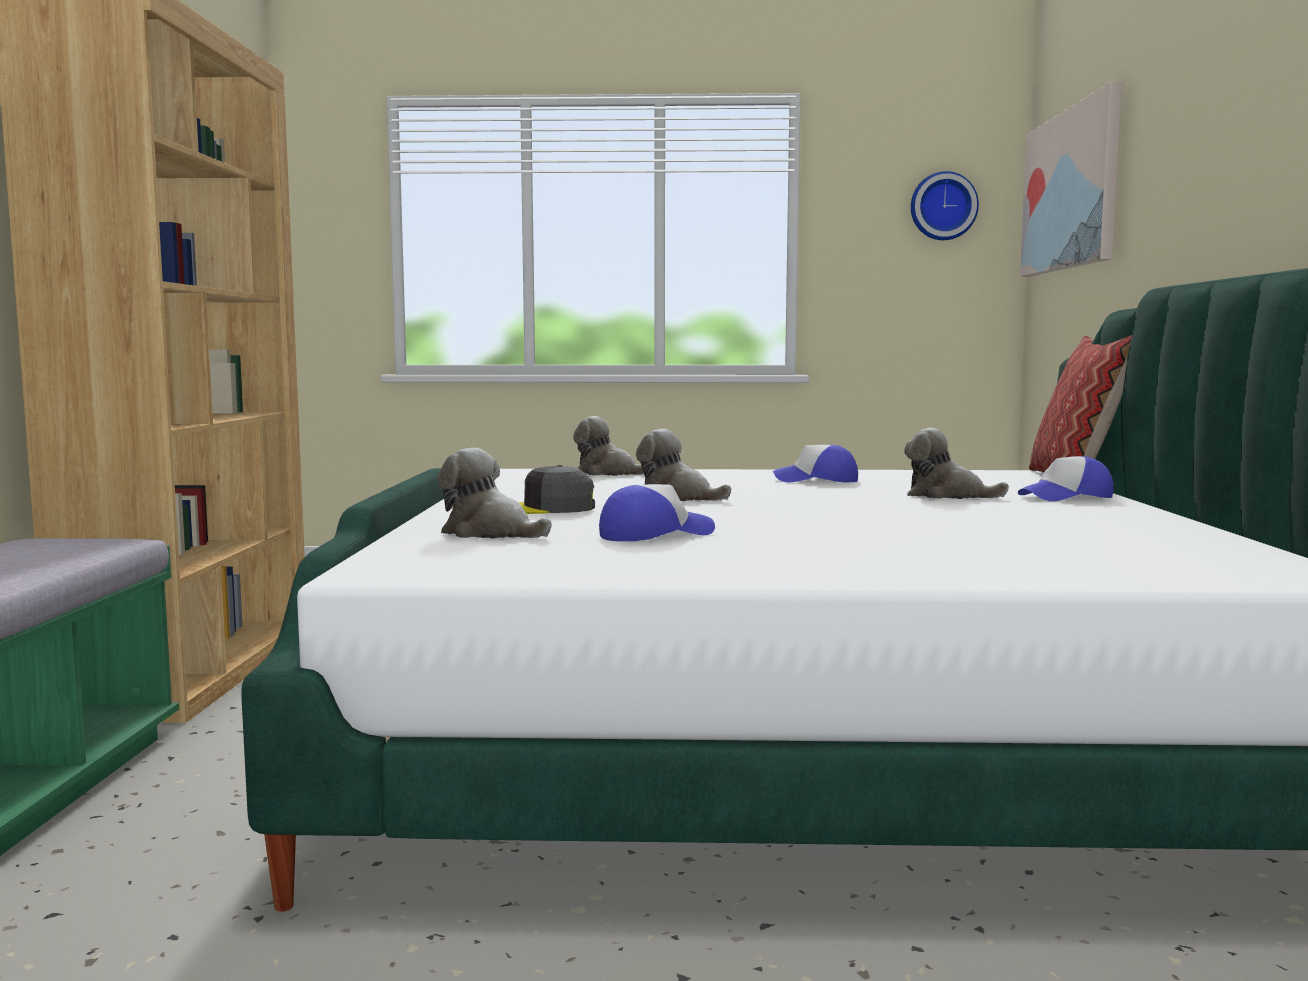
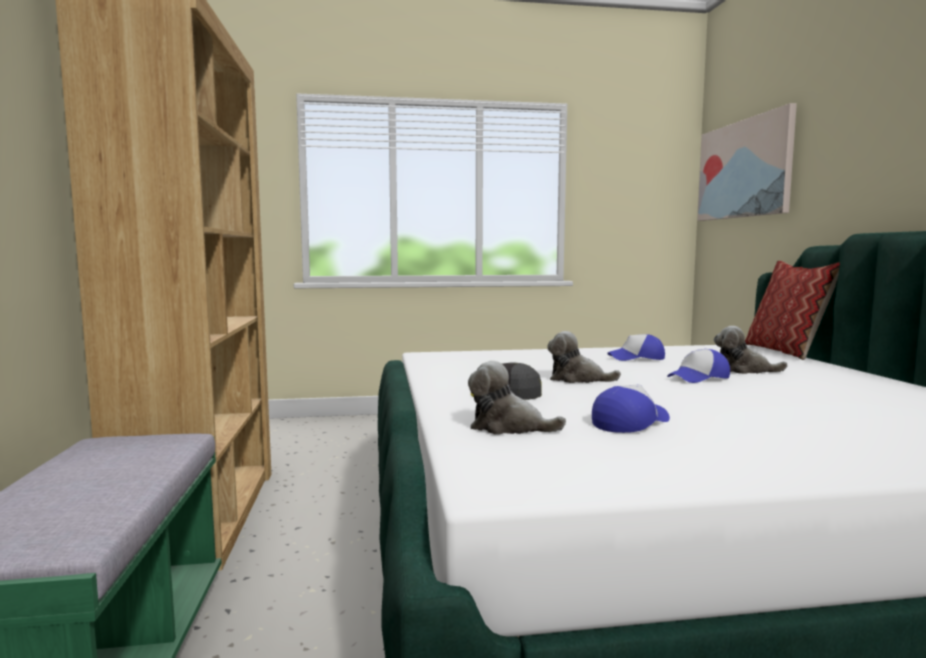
camera: 10 degrees left, 0 degrees up
plush toy [573,416,644,476] -> none
wall clock [911,171,979,240] -> none
cap [1018,456,1114,501] -> cap moved to [667,349,730,383]

